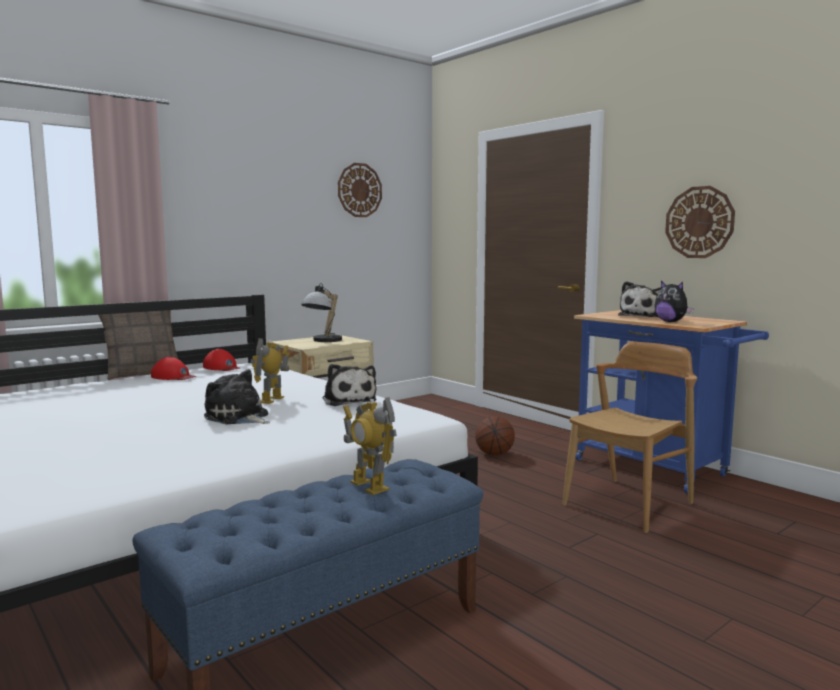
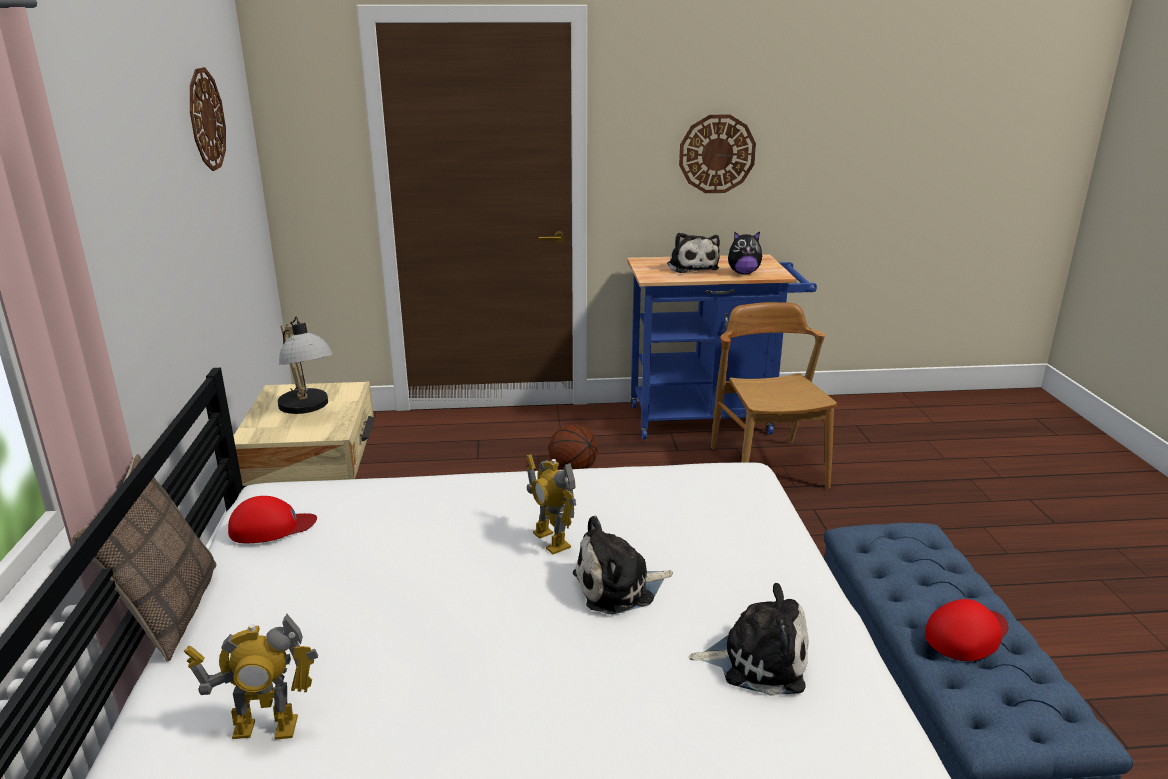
camera: 55 degrees left, 15 degrees up
red cap [151,357,196,380] -> red cap moved to [925,599,1008,661]
plush toy [323,364,377,406] -> plush toy moved to [689,583,809,696]
toy robot [343,397,397,495] -> toy robot moved to [184,614,318,740]

